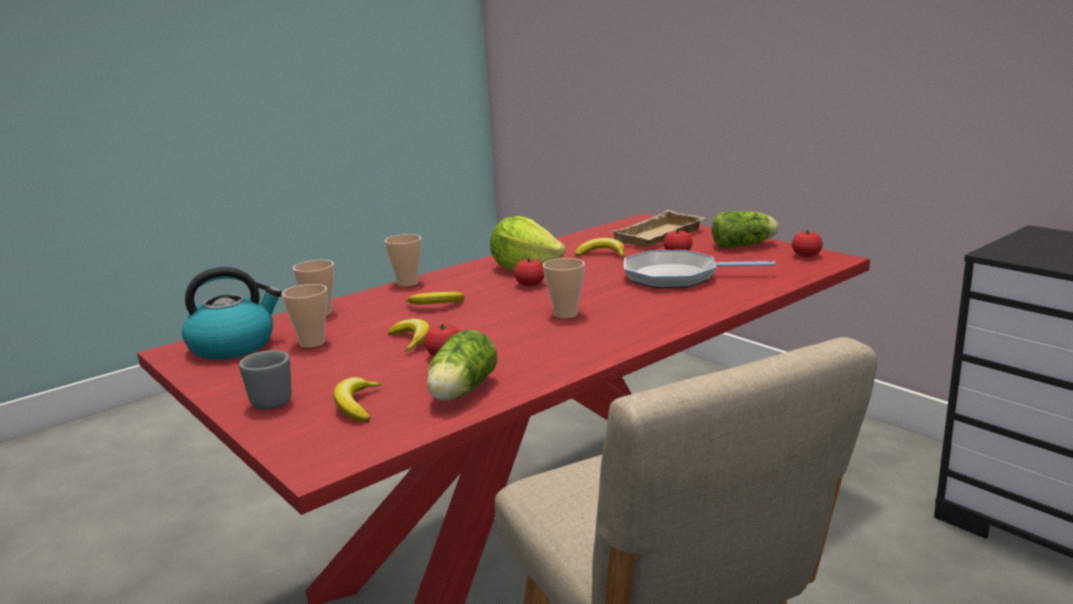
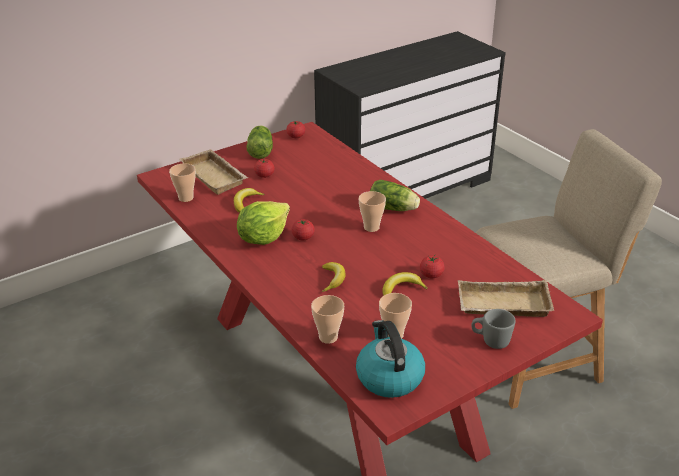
camera: 85 degrees left, 15 degrees up
banana [334,377,383,422] -> beige tray [458,280,554,317]
cup [385,234,421,287] -> cup moved to [169,163,196,202]
lettuce [427,330,497,401] -> lettuce moved to [370,180,420,211]
frying pan [624,250,775,288] -> none

